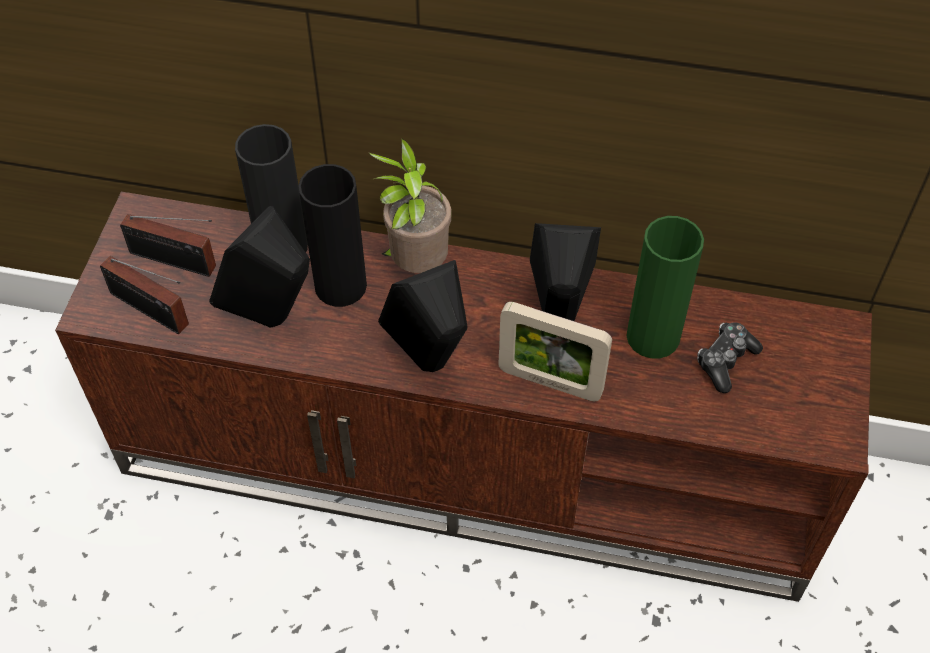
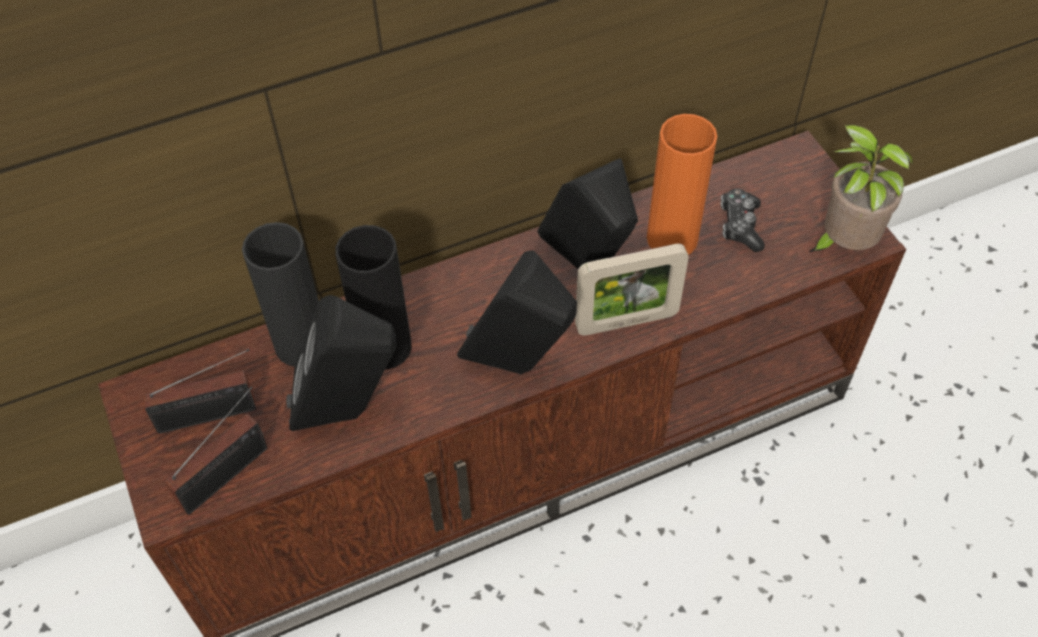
camera: 35 degrees left, 0 degrees up
radio [100,256,189,334] -> radio turned 45 degrees counterclockwise [165,386,268,515]
potted plant [369,138,452,273] -> potted plant moved to [808,125,913,253]
green vase [626,216,704,359] -> orange vase [647,114,717,255]

